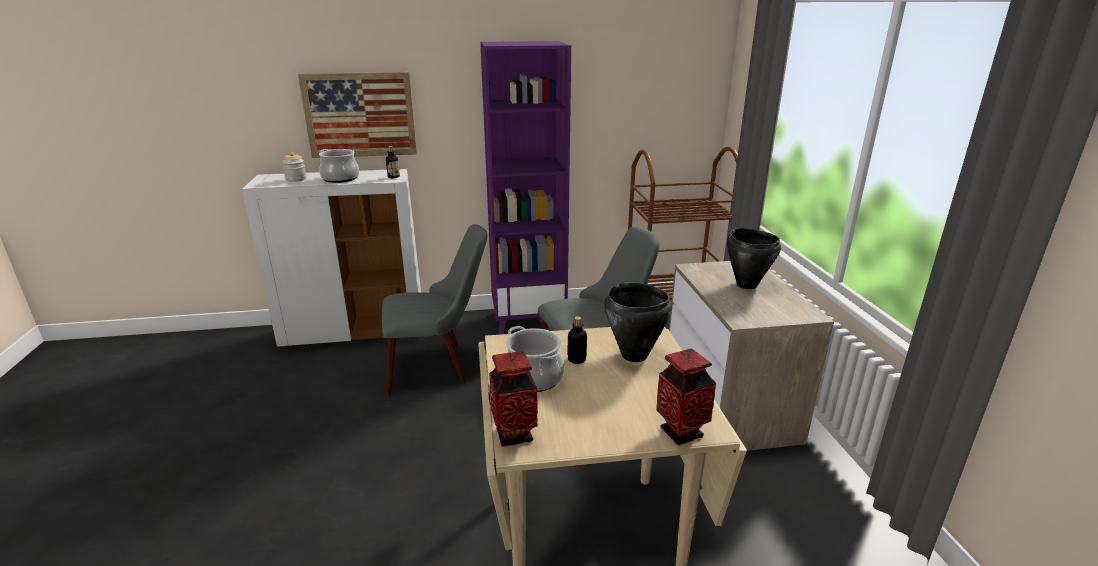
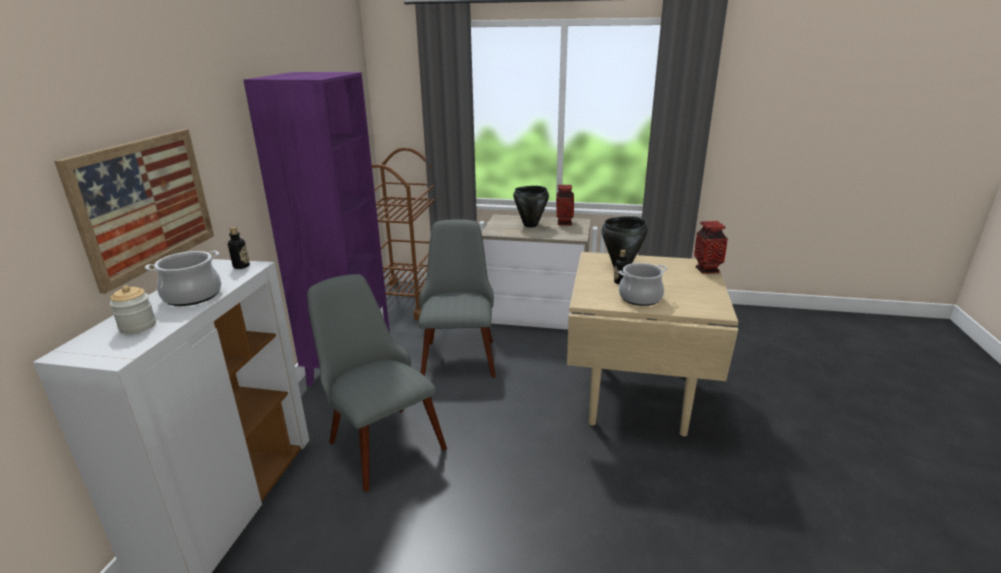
camera: 70 degrees left, 0 degrees up
grey chair [382,224,487,395] -> grey chair turned 45 degrees counterclockwise [307,274,447,492]
vase [489,351,538,447] -> vase moved to [557,185,574,225]

